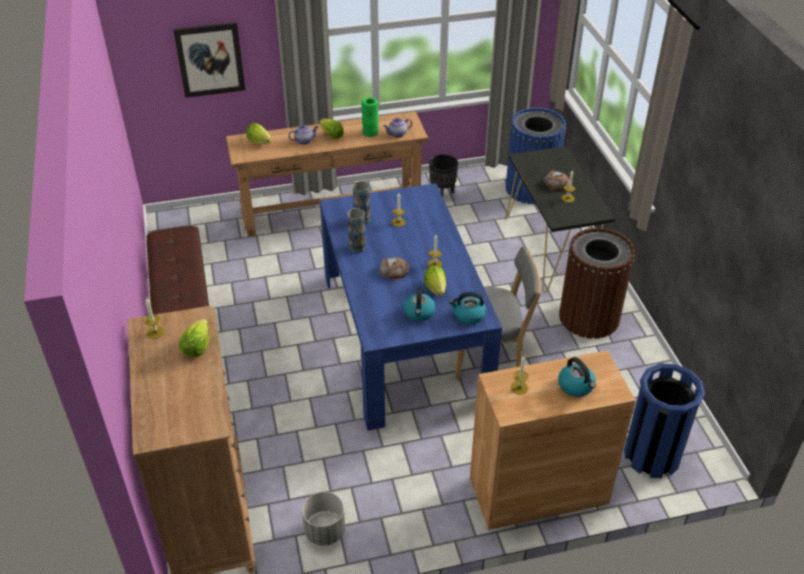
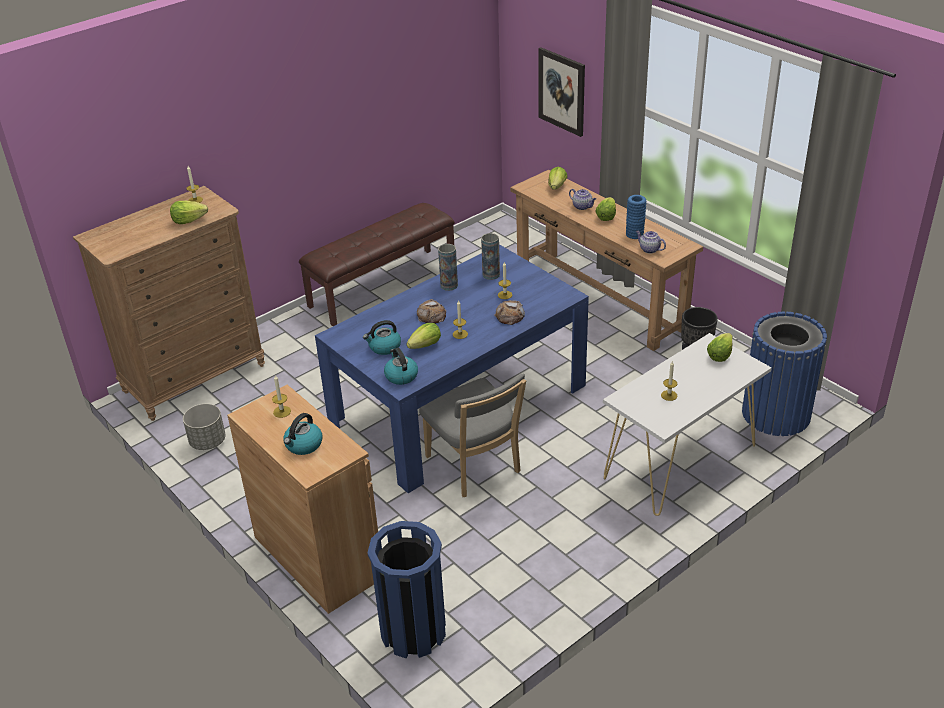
camera: 65 degrees right, 5 degrees down
green vase [361,97,379,137] -> blue vase [626,195,647,239]
black console table [505,146,615,292] -> white console table [603,333,772,516]
bread [544,170,569,191] -> bread moved to [494,300,525,325]
brown trash can [559,228,635,339] -> none
none -> lettuce [707,333,733,362]

